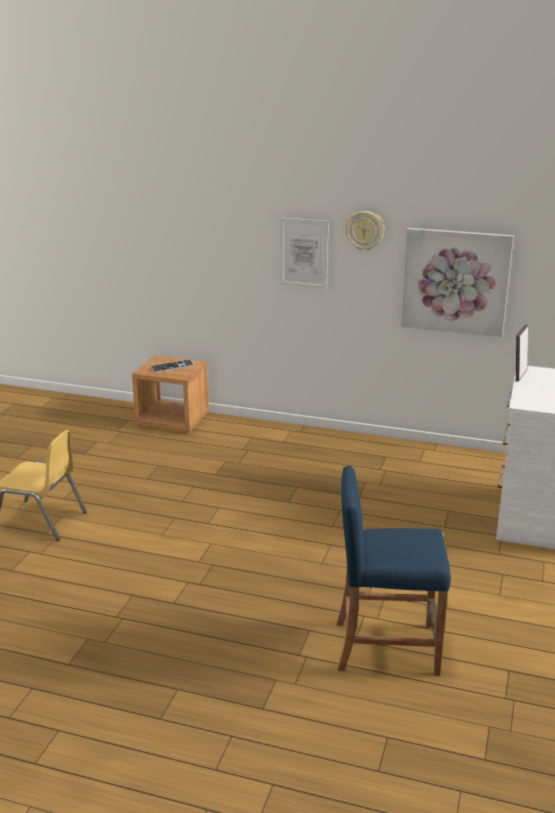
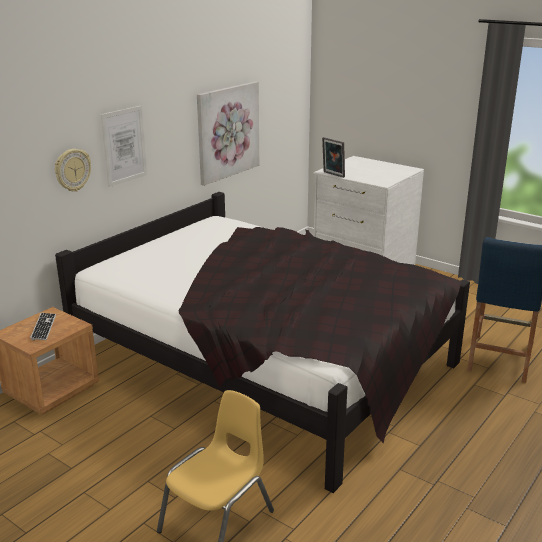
camera: 70 degrees left, 0 degrees up
wall clock [345,211,385,251] -> wall clock moved to [55,149,91,192]
none -> black bed [55,192,470,493]

